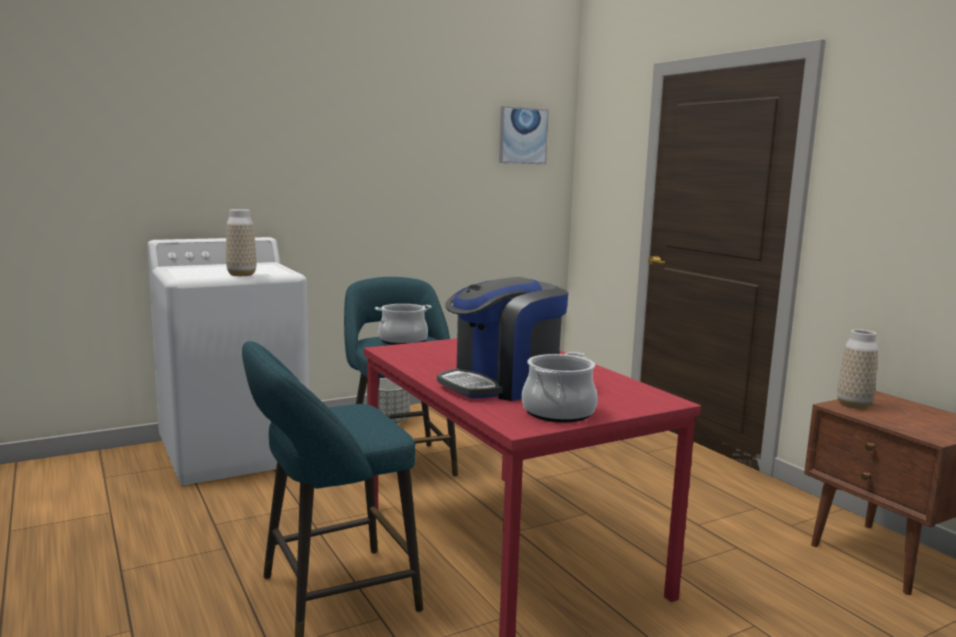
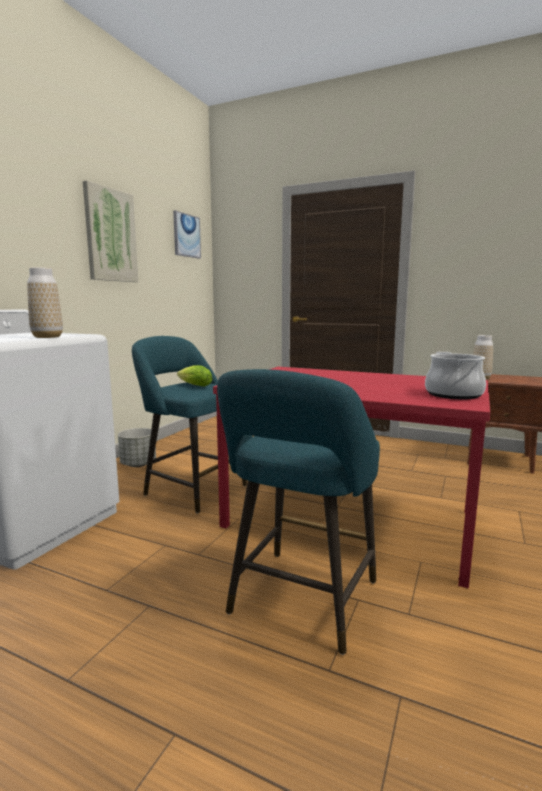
camera: 35 degrees left, 0 degrees up
cooking pot [375,304,432,345] -> lettuce [177,365,212,386]
coffee machine [437,277,568,401] -> none
none -> picture [83,180,138,282]

